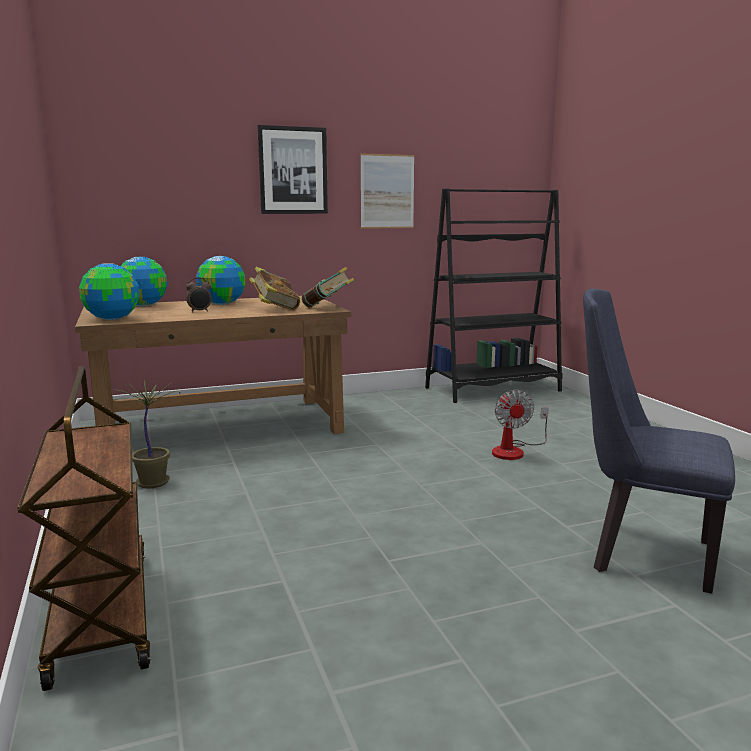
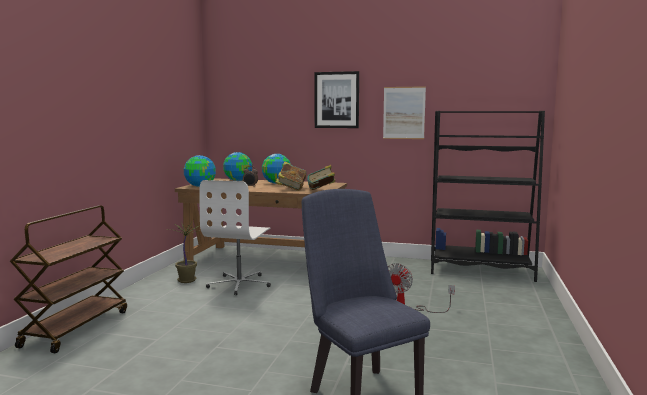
camera: 35 degrees right, 5 degrees down
none -> white office chair [199,180,271,295]

